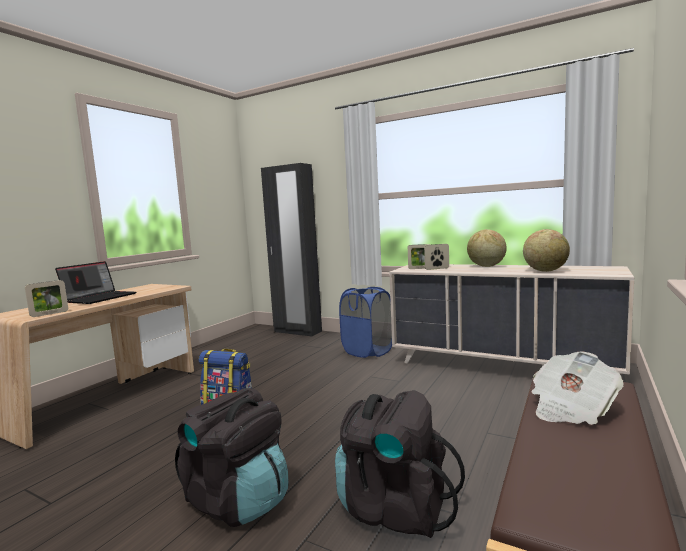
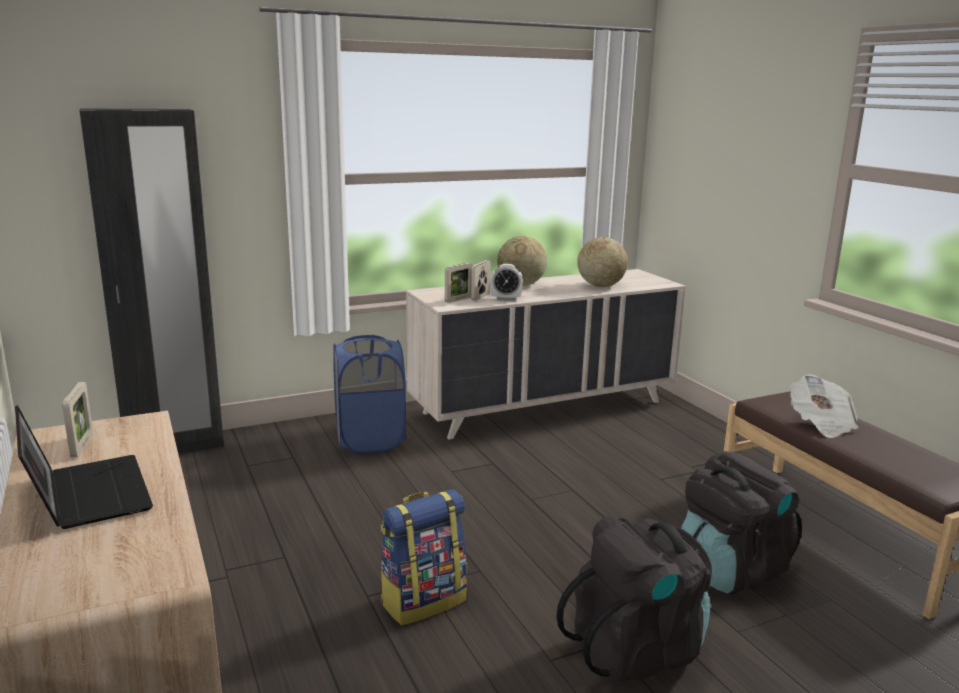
camera: 55 degrees left, 10 degrees up
picture frame [25,280,68,317] -> picture frame moved to [62,382,93,457]
none -> alarm clock [491,264,523,301]

